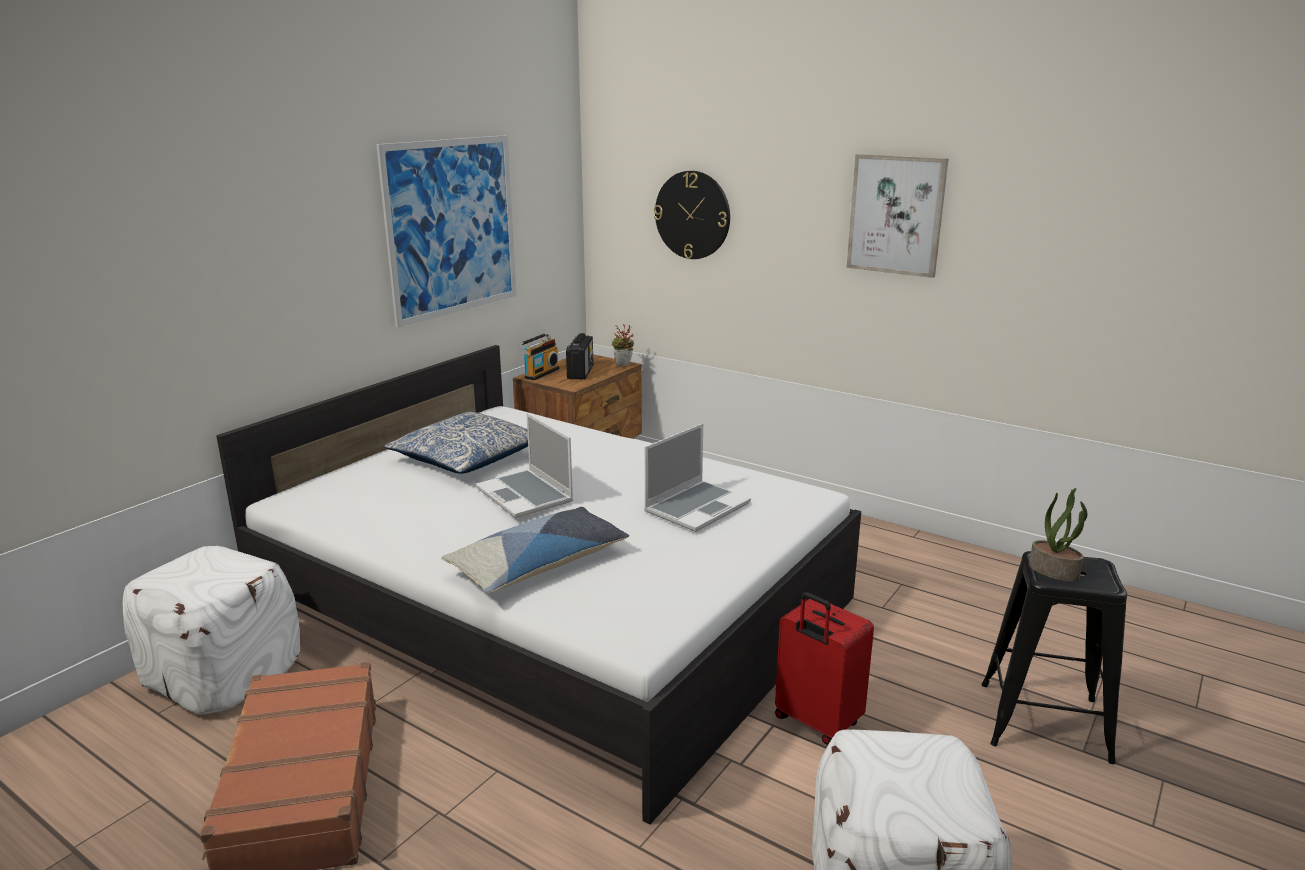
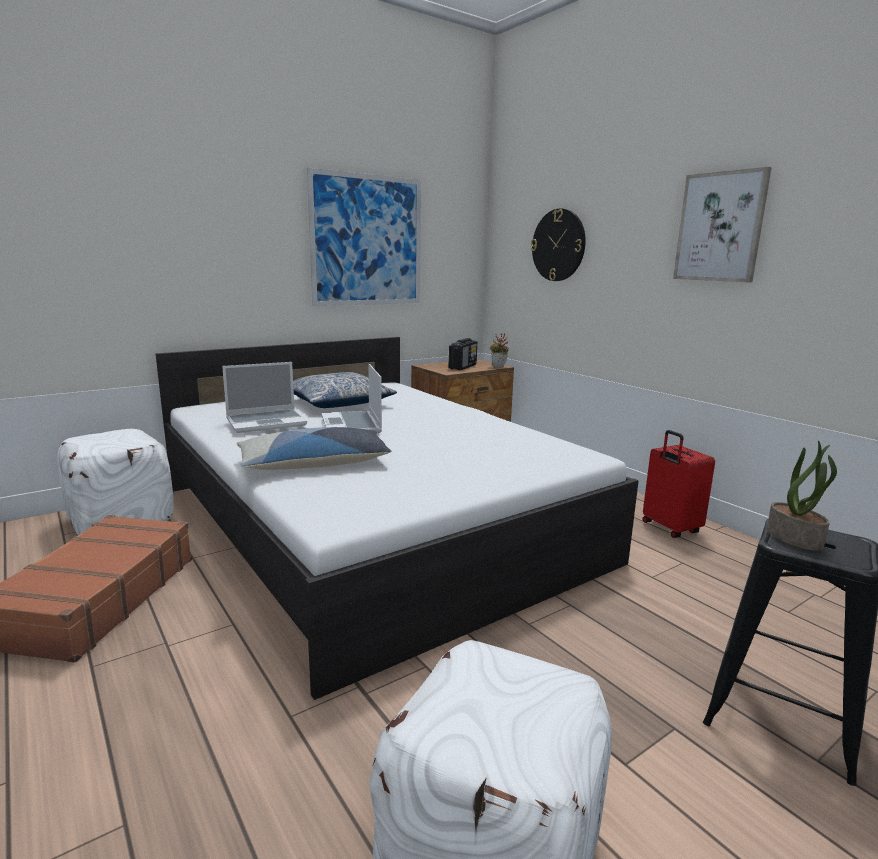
camera: 20 degrees right, 5 degrees down
radio [518,333,560,380] -> none
laptop [644,423,751,532] -> laptop moved to [222,362,307,433]
red suitcase [775,592,874,745] -> red suitcase moved to [642,430,715,538]

